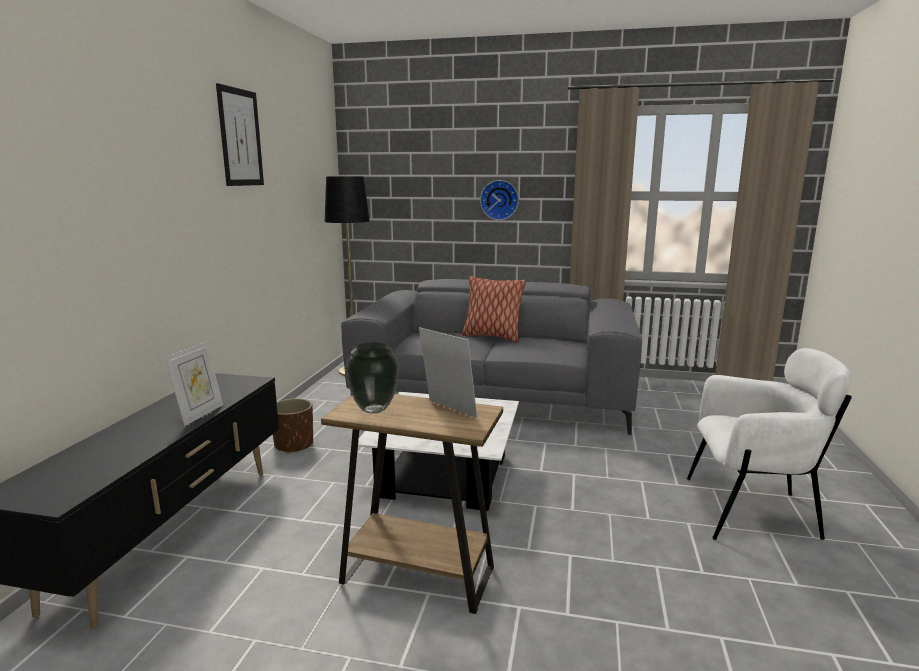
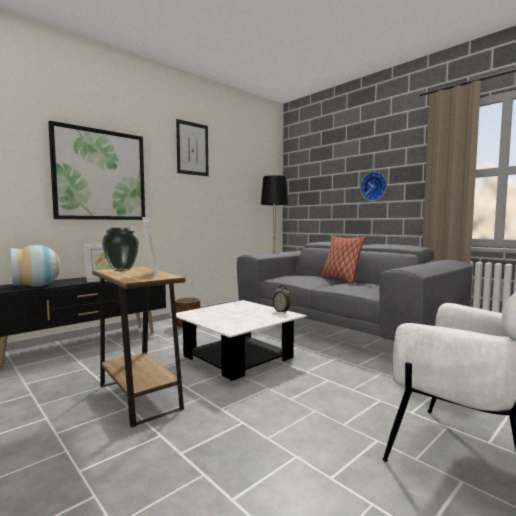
camera: 35 degrees right, 10 degrees down
none -> vase [10,245,61,287]
none -> picture [48,121,145,220]
none -> alarm clock [273,285,291,313]

